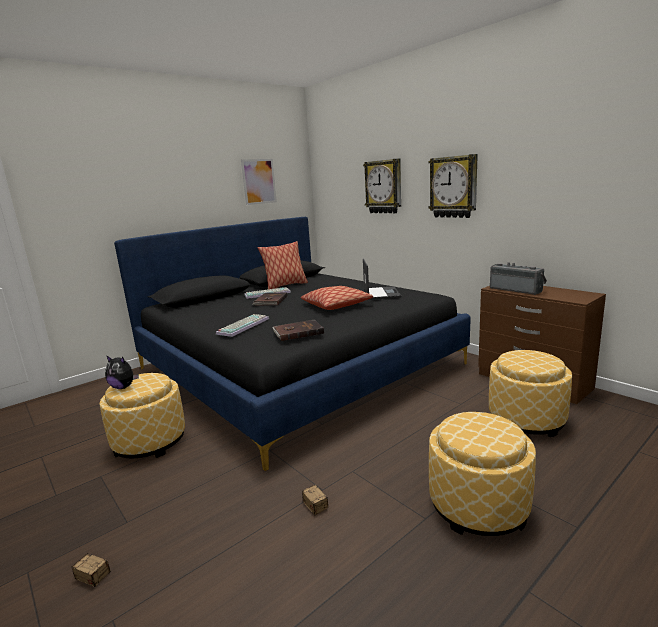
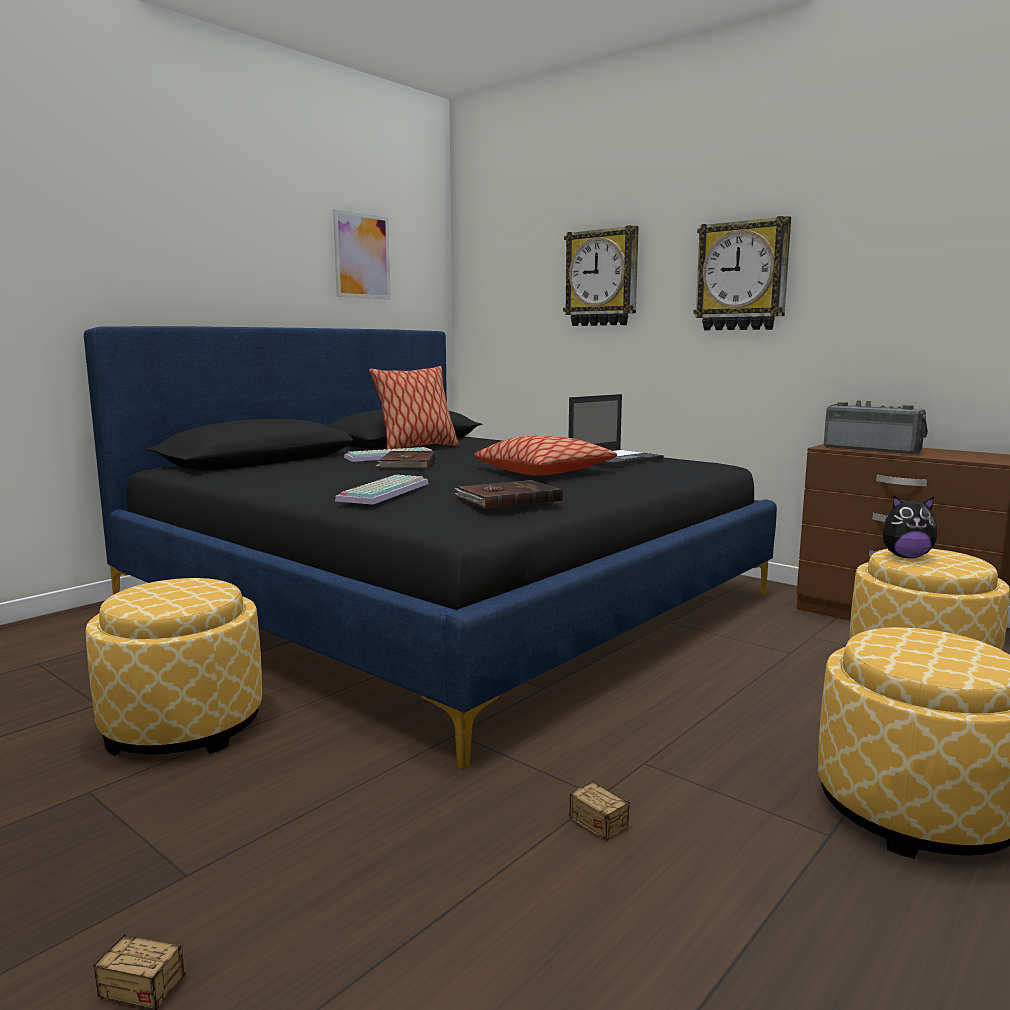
camera: 10 degrees left, 5 degrees down
plush toy [105,356,139,389] -> plush toy moved to [882,496,937,558]
laptop [363,259,401,300] -> laptop turned 60 degrees clockwise [569,394,664,466]

